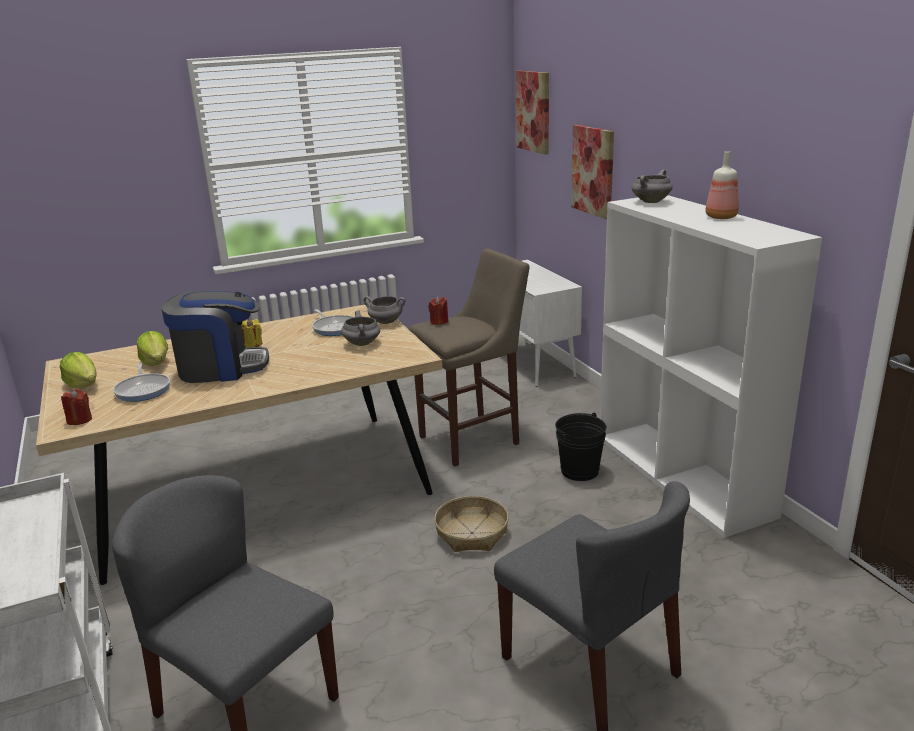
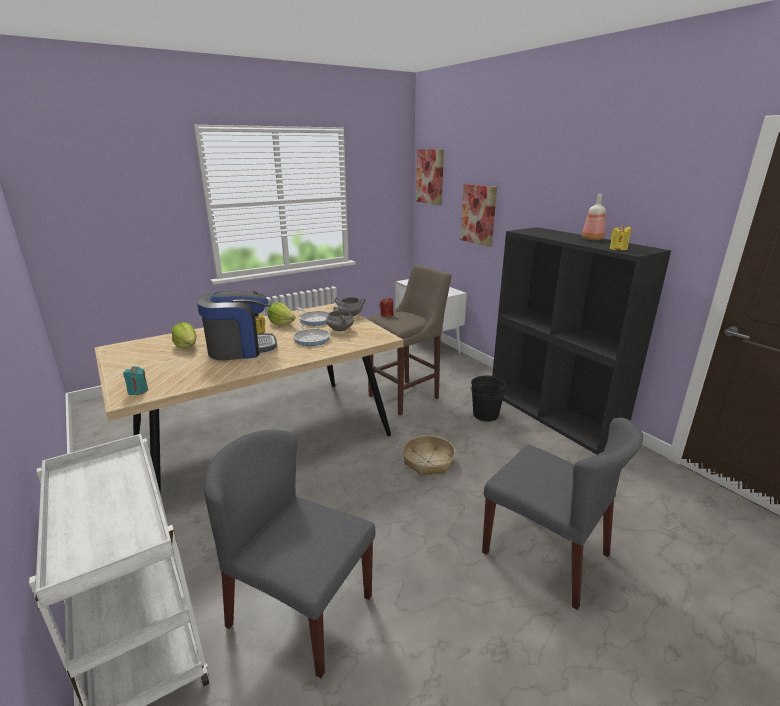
camera: 10 degrees left, 0 degrees up
lettuce [60,352,97,389] -> lettuce moved to [268,302,295,325]
red candle [61,389,92,425] -> turquoise candle [123,366,148,395]
frying pan [113,363,170,402] -> frying pan moved to [293,323,330,346]
white bookcase [600,195,822,538] -> black bookcase [492,227,671,455]
grey cooking pot [632,170,673,203] -> none
none -> yellow candle [610,225,631,250]

